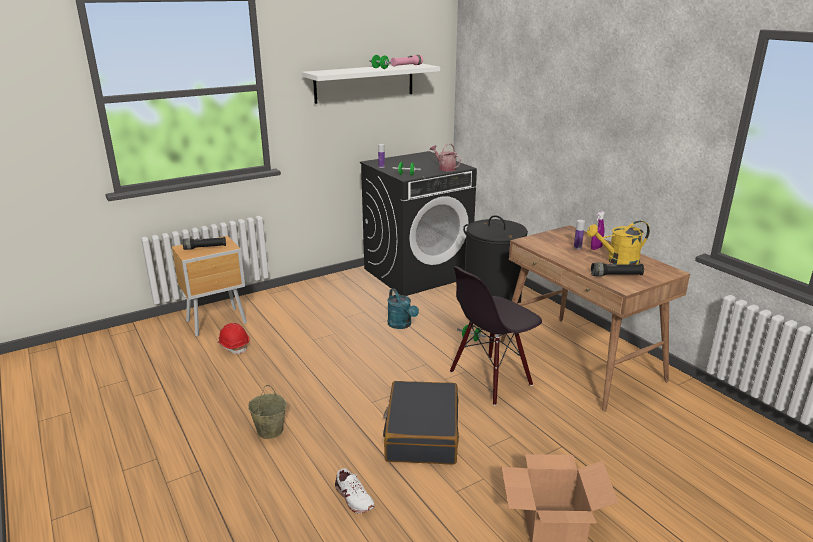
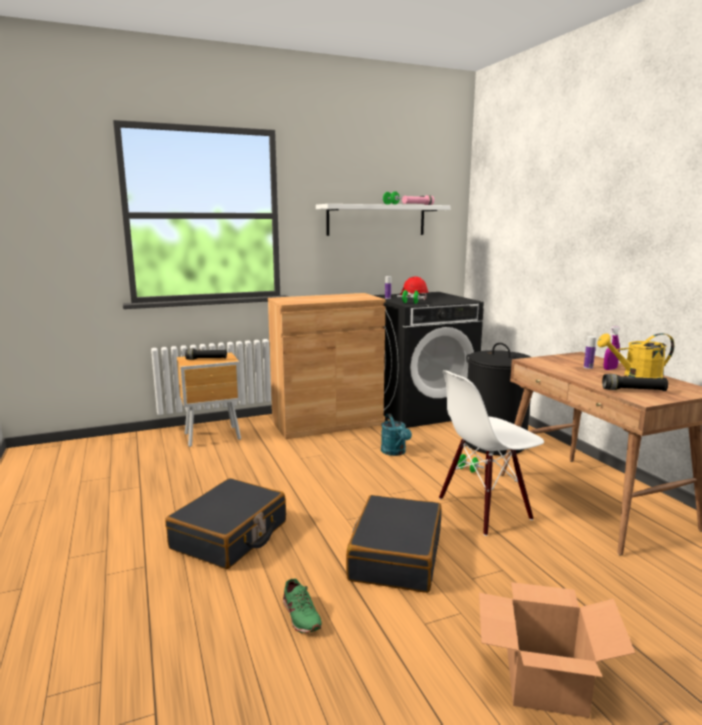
camera: 10 degrees right, 10 degrees down
red hard hat [217,323,249,354] -> red hard hat moved to [400,277,428,300]
beige bucket [248,385,287,439] -> black suitcase [165,478,286,569]
white shoe [335,468,374,514] -> green shoe [283,579,322,633]
watering can [430,143,461,171] -> none
black chair [450,266,542,406] -> white chair [439,370,544,536]
none -> brown cabinet [268,293,386,439]

